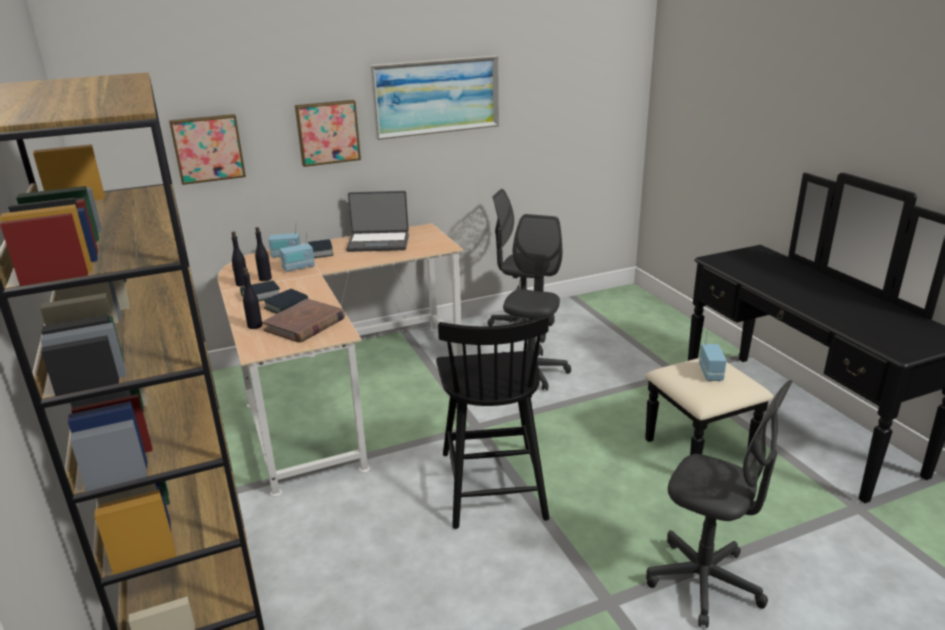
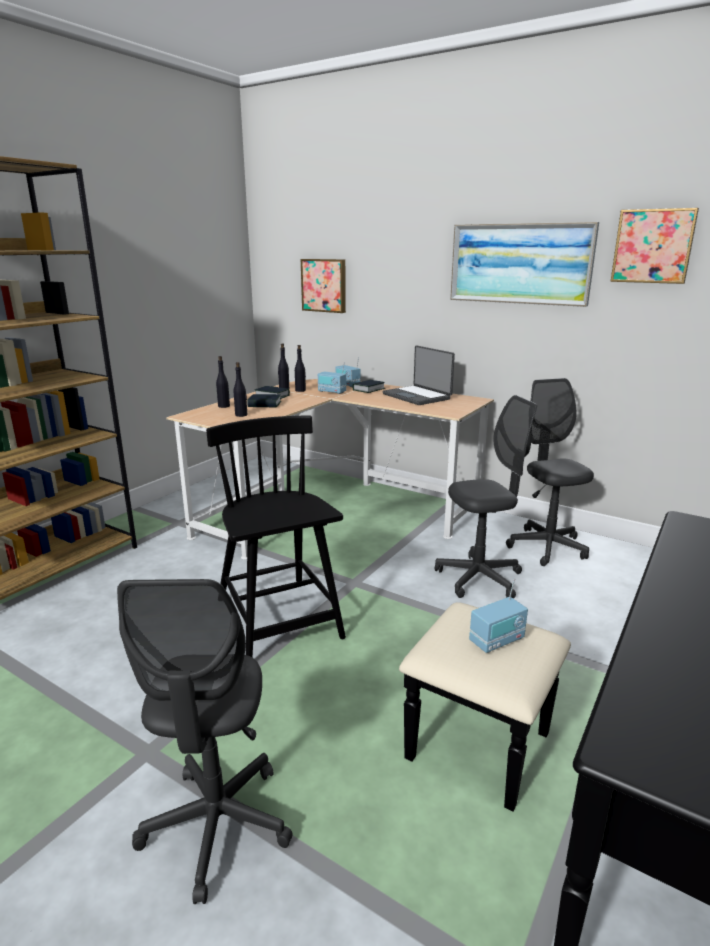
camera: 55 degrees right, 5 degrees down
brown book [262,299,345,343] -> black bottle [234,362,247,417]
picture [295,100,361,167] -> picture moved to [610,208,699,284]
black chair [436,315,549,529] -> black chair turned 105 degrees clockwise [206,416,346,658]

